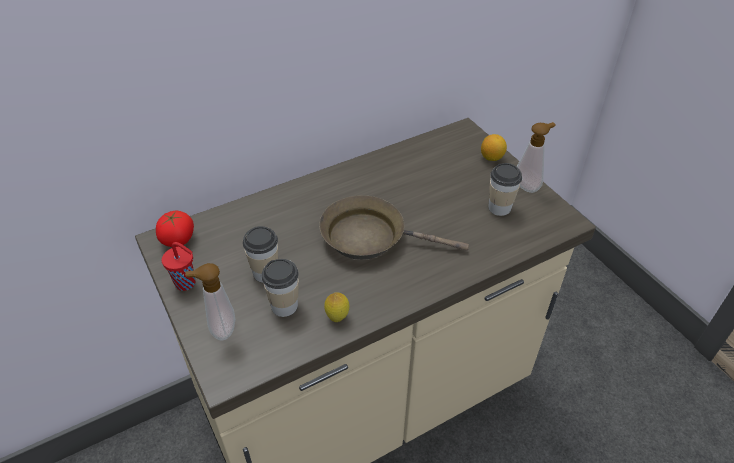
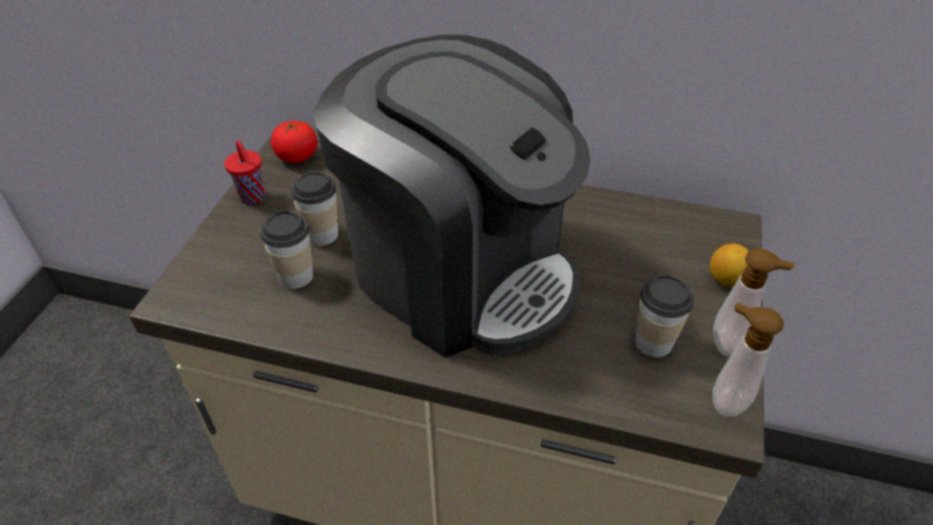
camera: 45 degrees right, 0 degrees up
soap dispenser [185,263,235,341] -> soap dispenser moved to [713,302,784,417]
brown frying pan [319,195,469,260] -> coffee machine [313,35,591,358]
lemon [324,292,349,322] -> none

